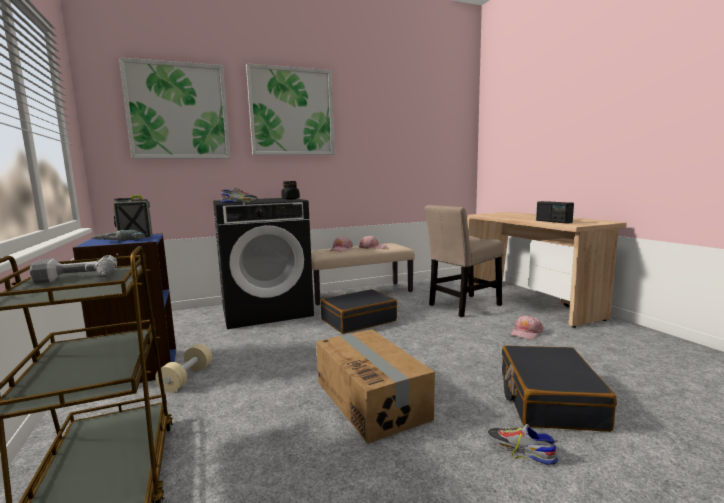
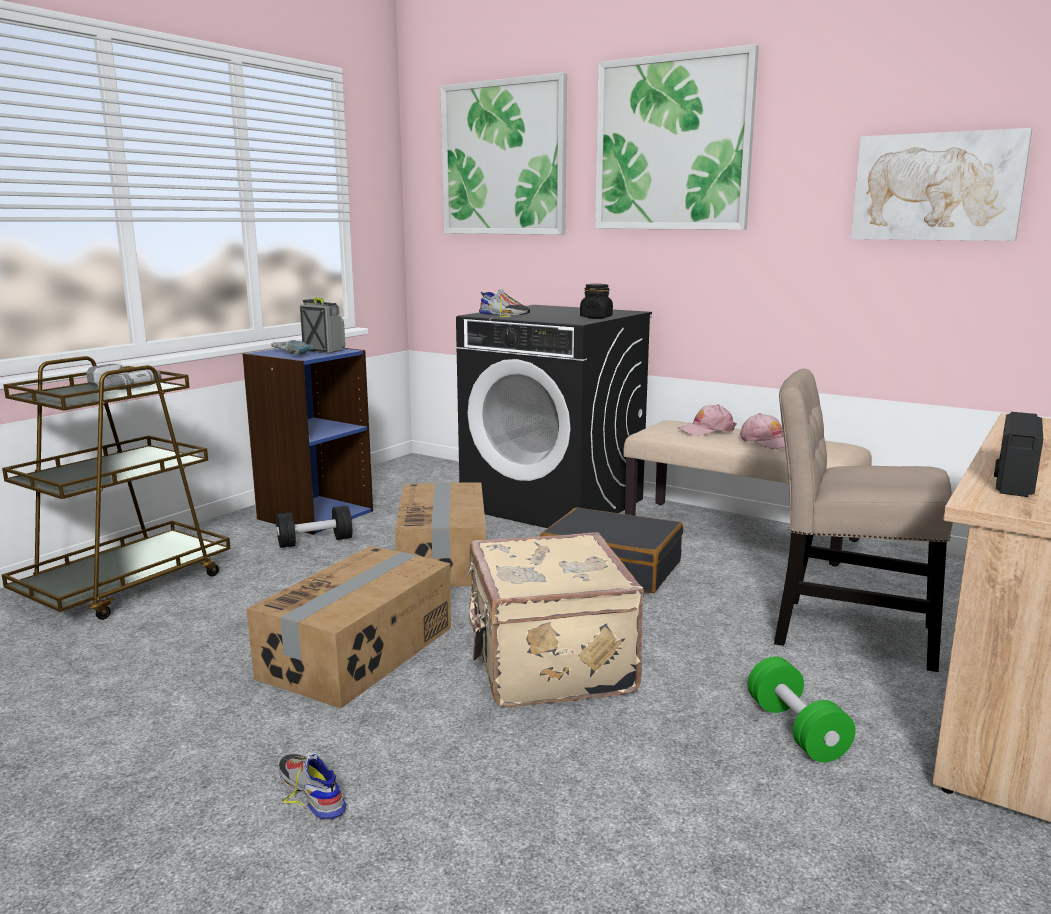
camera: 55 degrees right, 5 degrees up
beige dumbbell [155,344,212,393] -> black dumbbell [276,505,352,548]
shoe [488,424,558,465] -> shoe turned 45 degrees counterclockwise [278,753,346,820]
black suitcase [502,345,617,432] -> none
pink cap [511,315,543,340] -> green dumbbell [747,657,856,762]
none -> cardboard box [395,482,486,587]
none -> beige suitcase [466,532,644,707]
none -> picture [851,128,1032,241]

